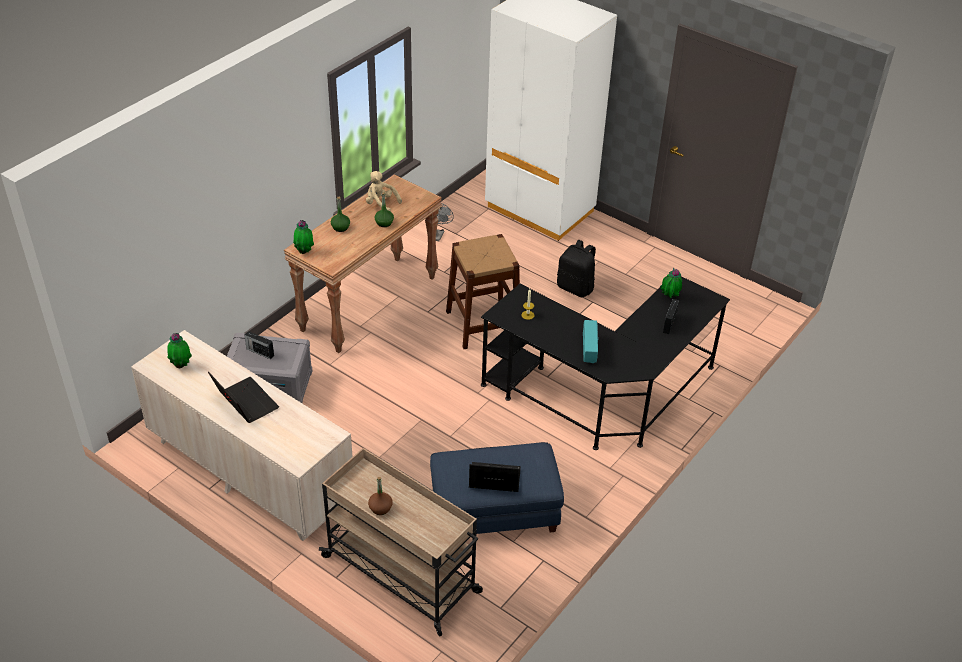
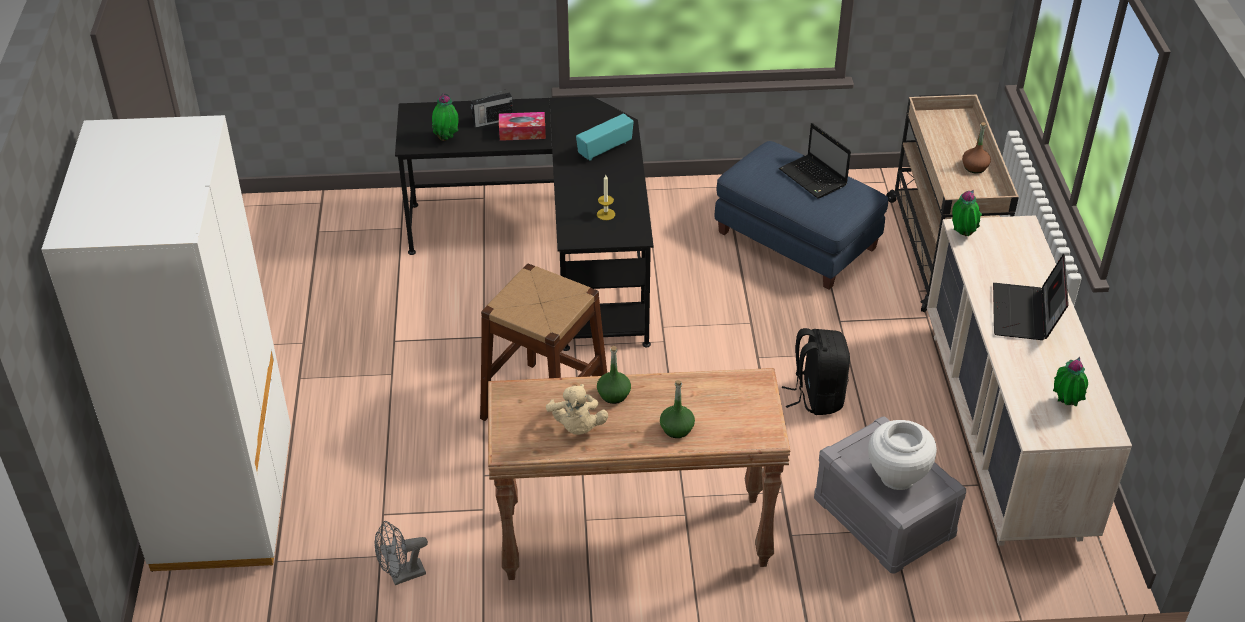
camera: 130 degrees left, 0 degrees up
radio [244,331,274,359] -> white vase [868,420,937,490]
potted plant [293,220,314,254] -> potted plant moved to [952,190,982,236]
black backpack [557,240,596,297] -> black backpack moved to [782,328,850,415]
none -> tissue box [499,112,546,141]

